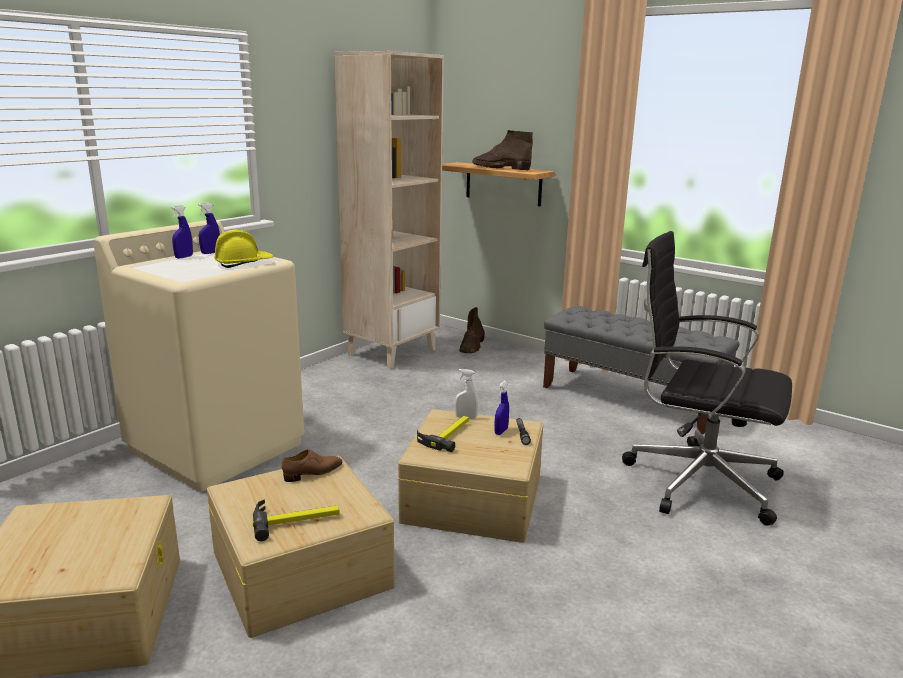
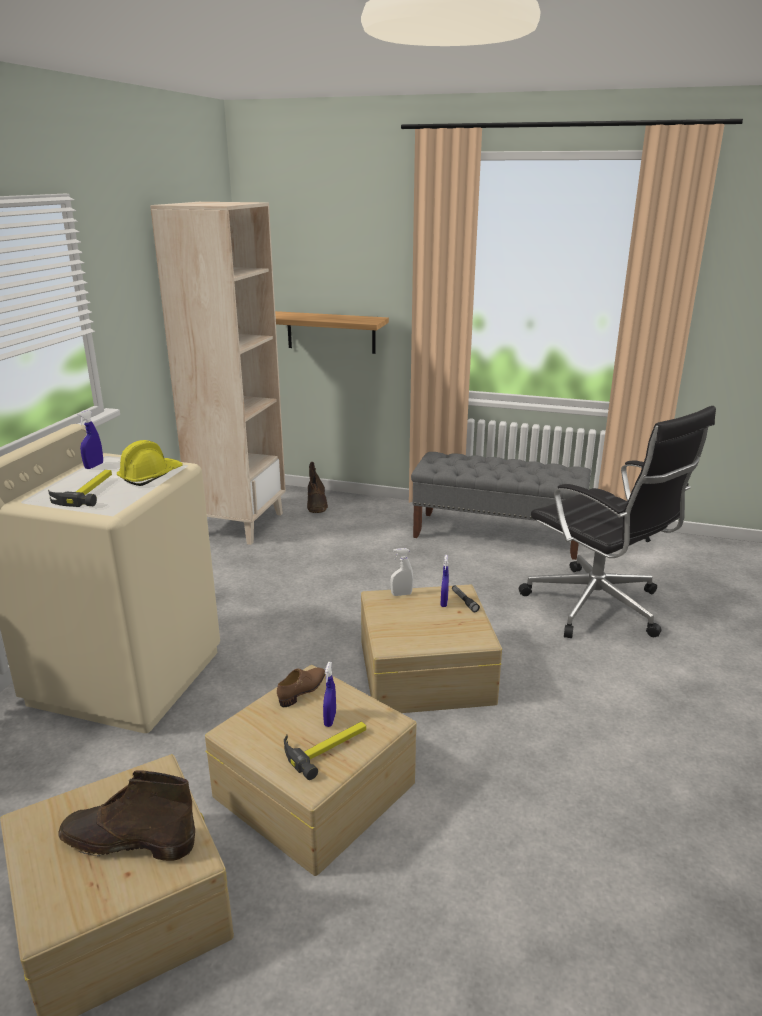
camera: 20 degrees left, 5 degrees up
blue spray bottle [171,205,193,259] -> blue spray bottle moved to [323,662,336,727]
hammer [417,416,469,452] -> hammer moved to [48,470,112,507]
brown boot [472,130,533,170] -> brown boot moved to [58,770,195,861]
black office chair [622,231,792,526] -> black office chair turned 135 degrees counterclockwise [519,406,716,638]

